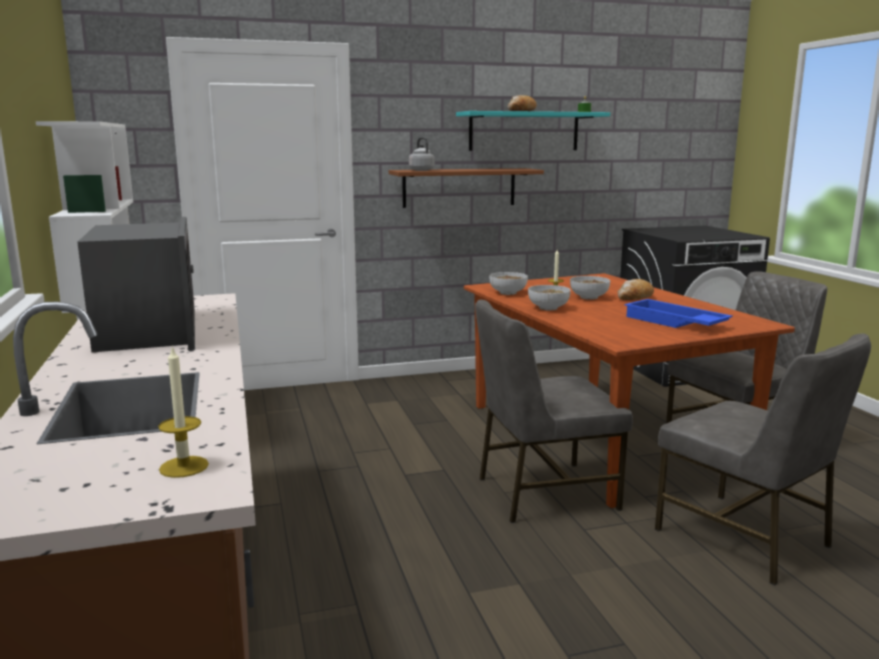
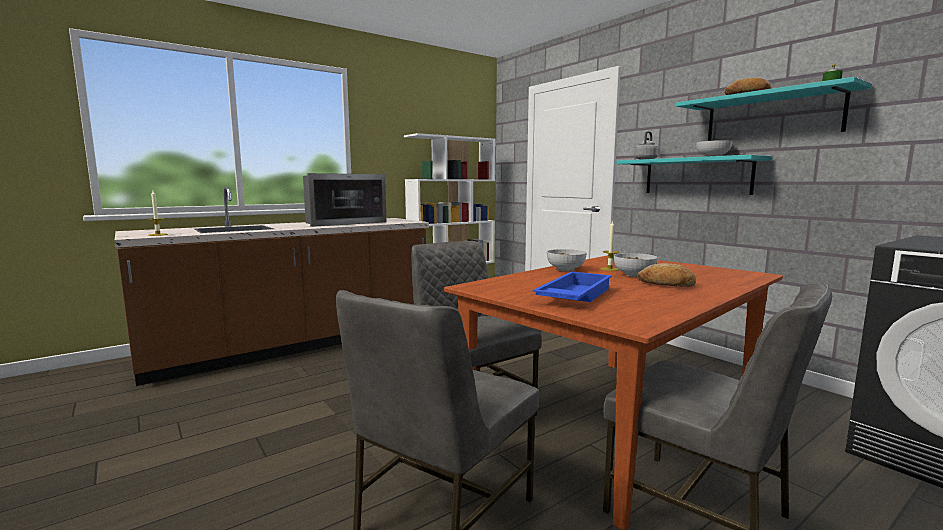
camera: 70 degrees right, 5 degrees down
brown shelf [389,168,544,208] -> turquoise shelf [616,155,772,195]
bowl [489,272,528,295] -> bowl moved to [696,140,732,157]

